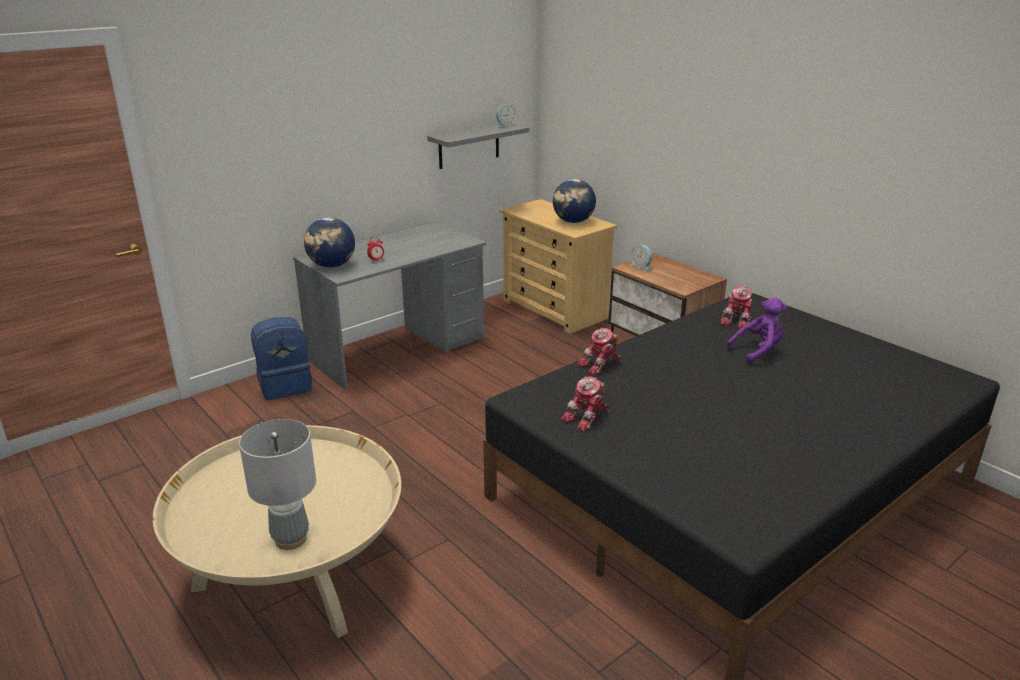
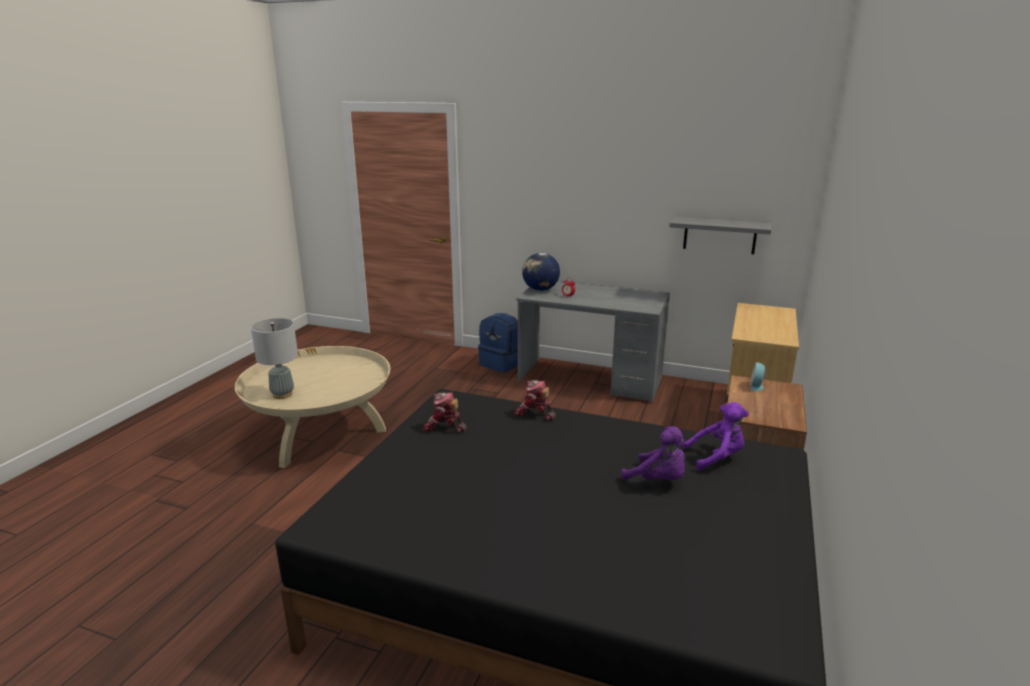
camera: 60 degrees right, 5 degrees down
alarm clock [496,104,517,127] -> none
globe [553,179,596,223] -> none
toy robot [721,286,753,329] -> purple plush toy [683,402,749,471]

